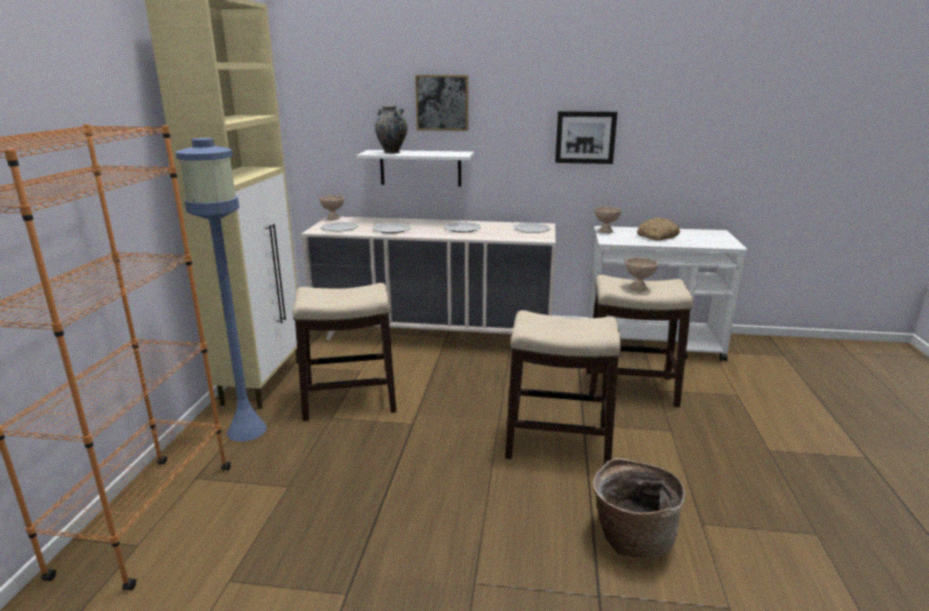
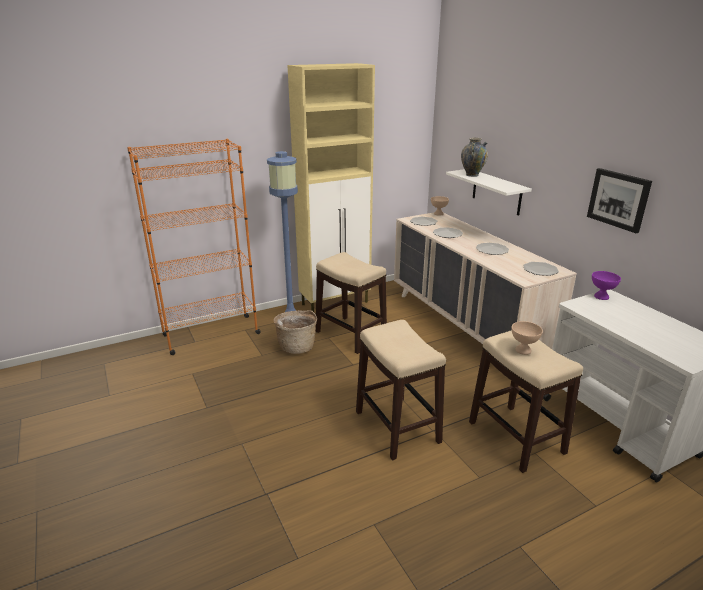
camera: 55 degrees right, 5 degrees up
picture [415,75,468,131] -> none
basket [593,457,685,558] -> basket moved to [274,310,317,354]
beige bowl [595,207,621,233] -> purple bowl [592,271,621,300]
bread [637,218,680,241] -> none

